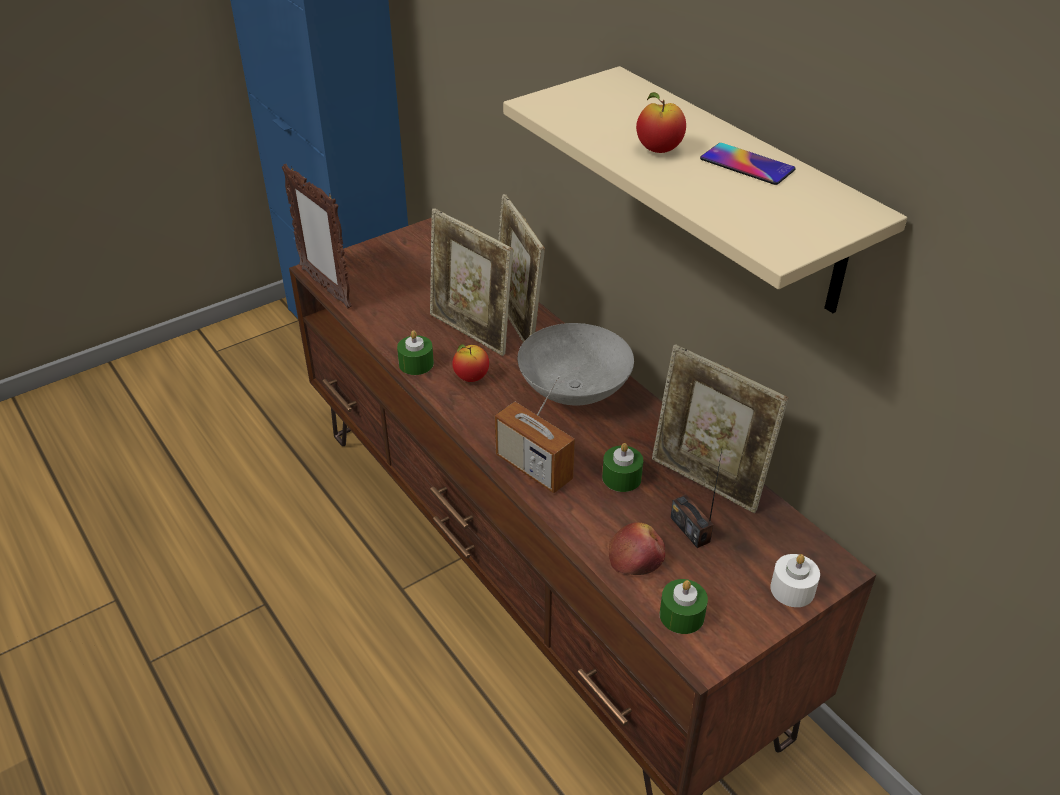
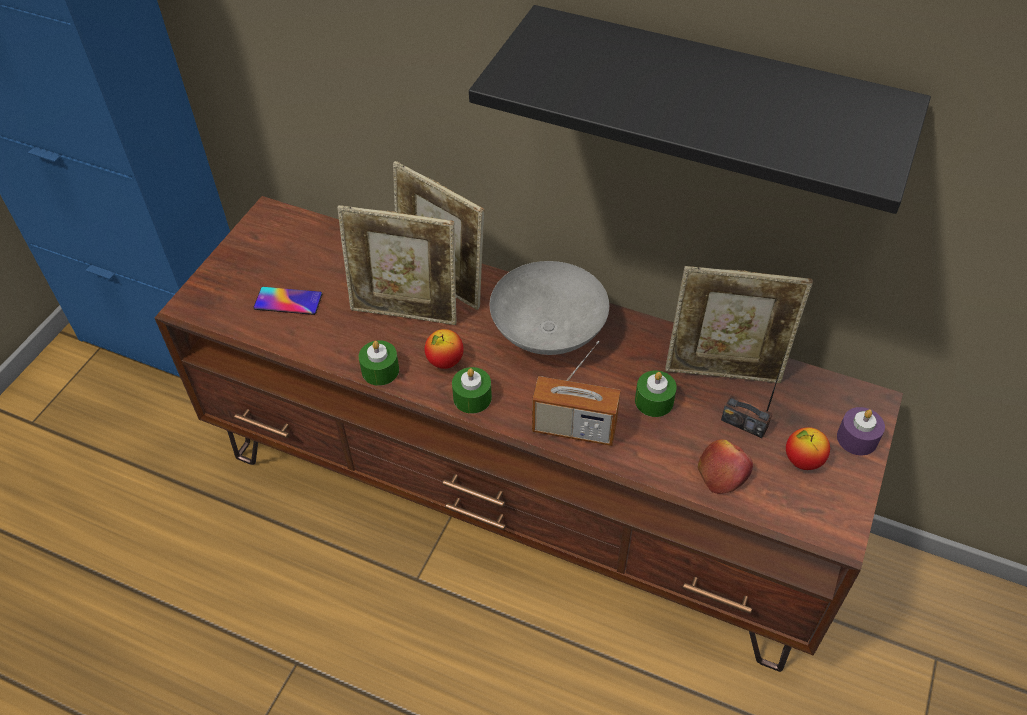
camera: 30 degrees left, 10 degrees up
picture frame [282,164,352,309] -> none
beige shelf [503,66,907,313] -> black shelf [469,5,931,214]
apple [636,92,686,153] -> apple moved to [786,427,830,470]
green candle [659,579,708,634] -> green candle moved to [452,367,492,414]
phone [700,143,796,185] -> phone moved to [253,287,322,315]
white candle [770,554,820,607] -> purple candle [837,407,885,455]

